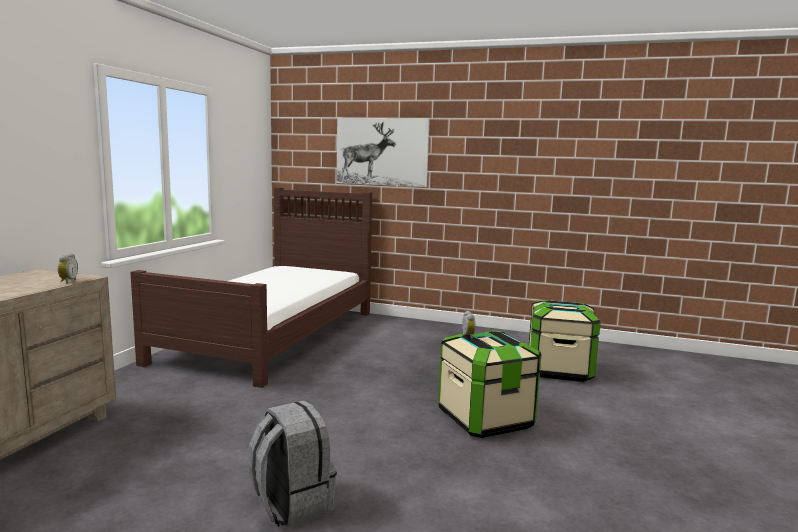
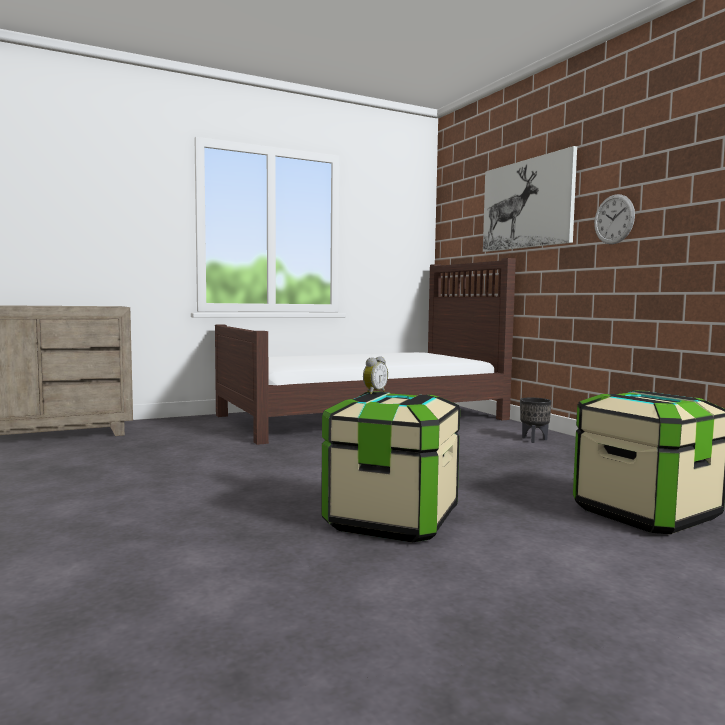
camera: 45 degrees right, 5 degrees down
alarm clock [58,253,78,284] -> none
grey backpack [247,401,337,527] -> none
none -> black planter [520,398,552,443]
none -> wall clock [594,194,635,244]

